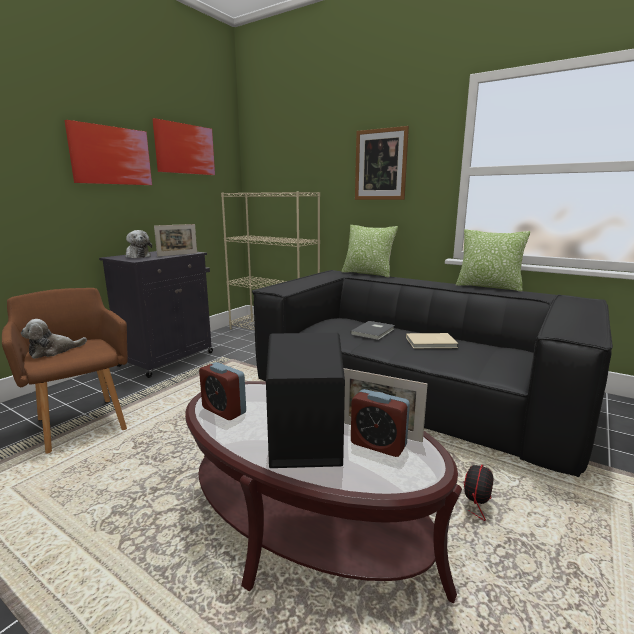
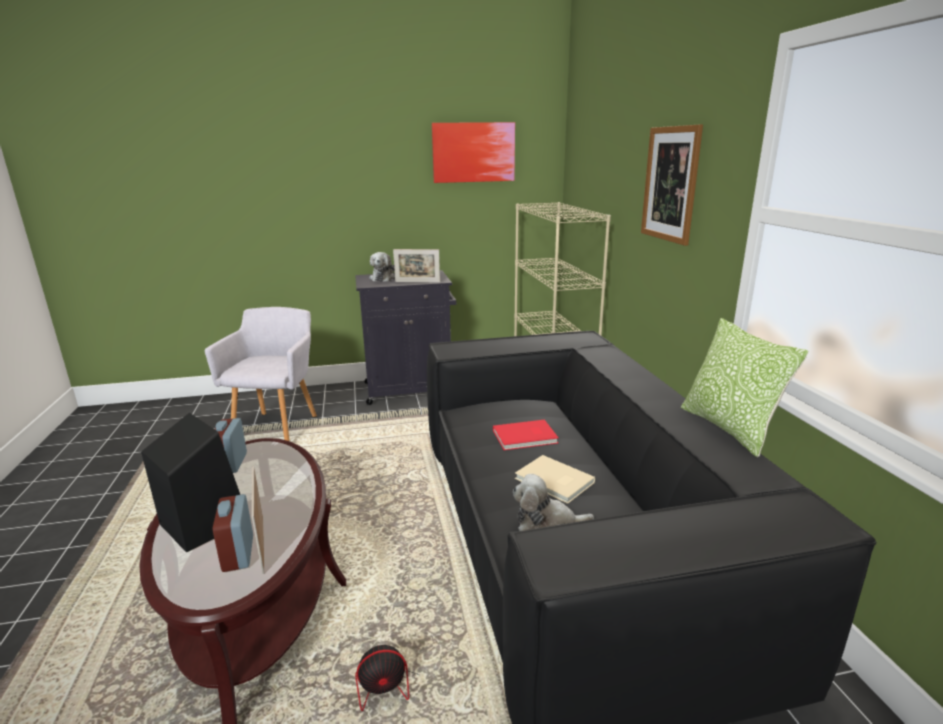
camera: 45 degrees right, 5 degrees up
brown armchair [2,288,128,453] -> grey armchair [205,307,317,441]
plush toy [21,319,87,359] -> plush toy moved to [513,474,594,531]
picture [64,120,152,185] -> none
pillow [342,225,398,277] -> none
grey book [351,321,395,340] -> red book [493,419,558,450]

